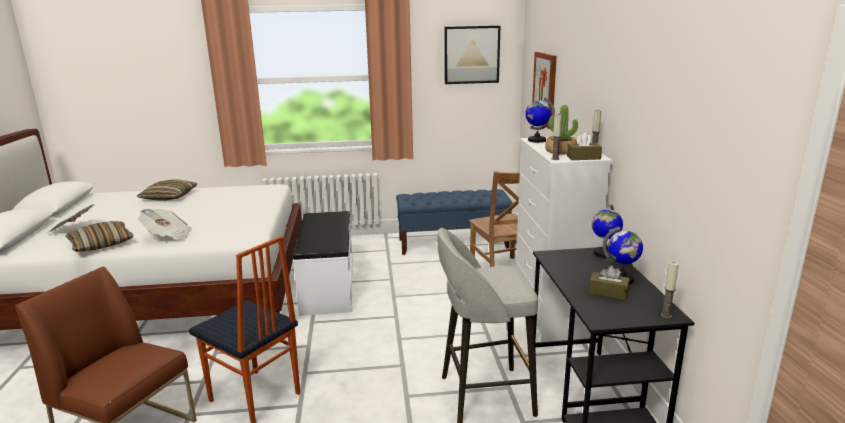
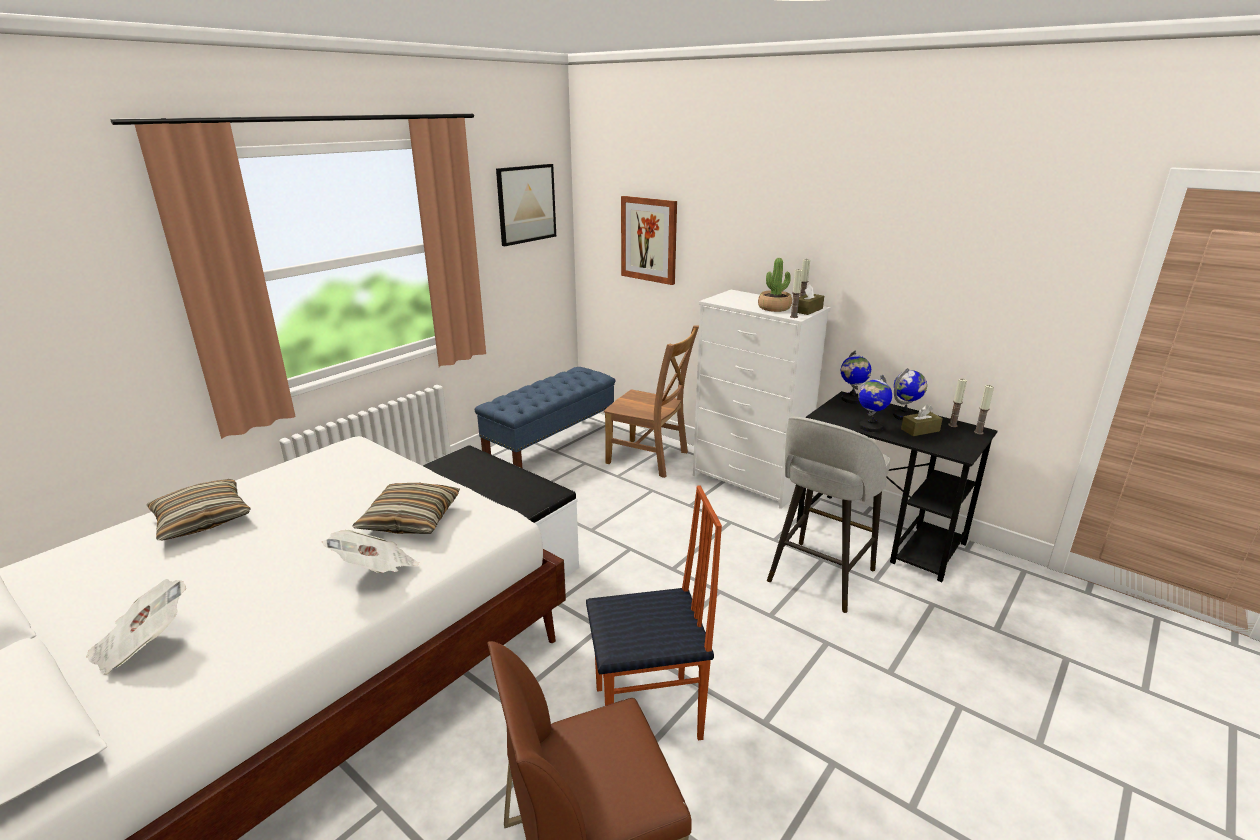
camera: 45 degrees left, 5 degrees up
pillow [65,221,134,252] -> pillow moved to [352,483,460,534]
globe [525,98,555,143] -> globe moved to [858,375,892,432]
none -> candle [948,379,967,427]

